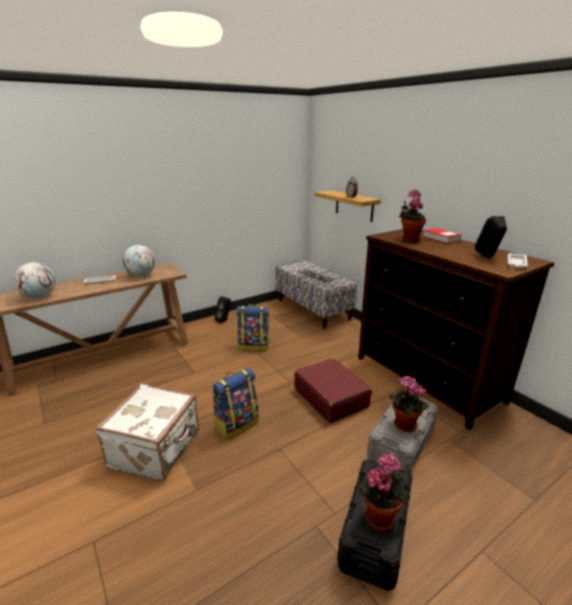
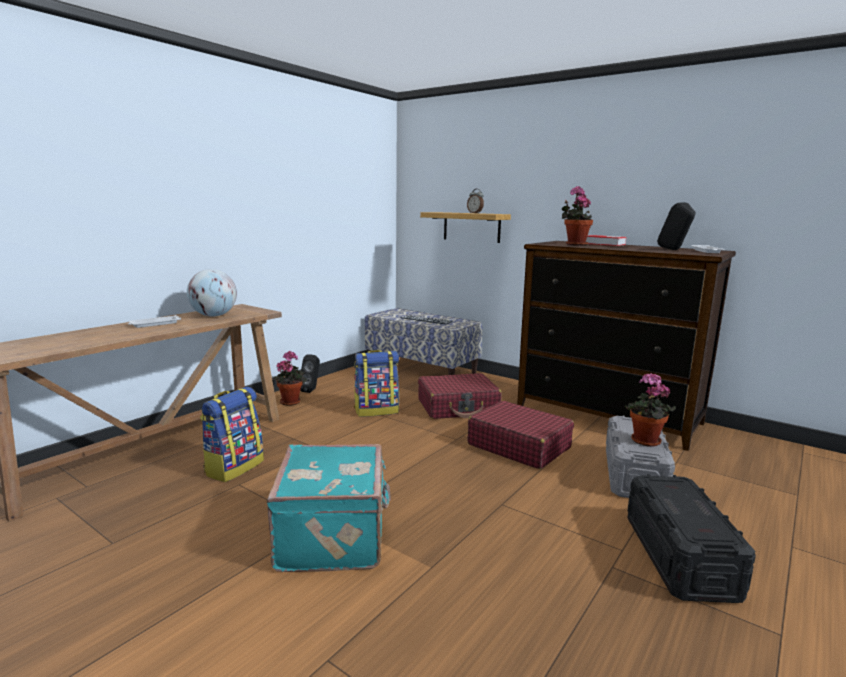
camera: 20 degrees left, 10 degrees down
globe [13,262,56,298] -> none
white suitcase [95,384,199,481] -> turquoise suitcase [267,444,391,572]
backpack [212,368,259,440] -> backpack moved to [200,387,264,482]
potted plant [358,453,410,531] -> potted plant moved to [272,351,307,406]
none -> red suitcase [418,373,502,419]

